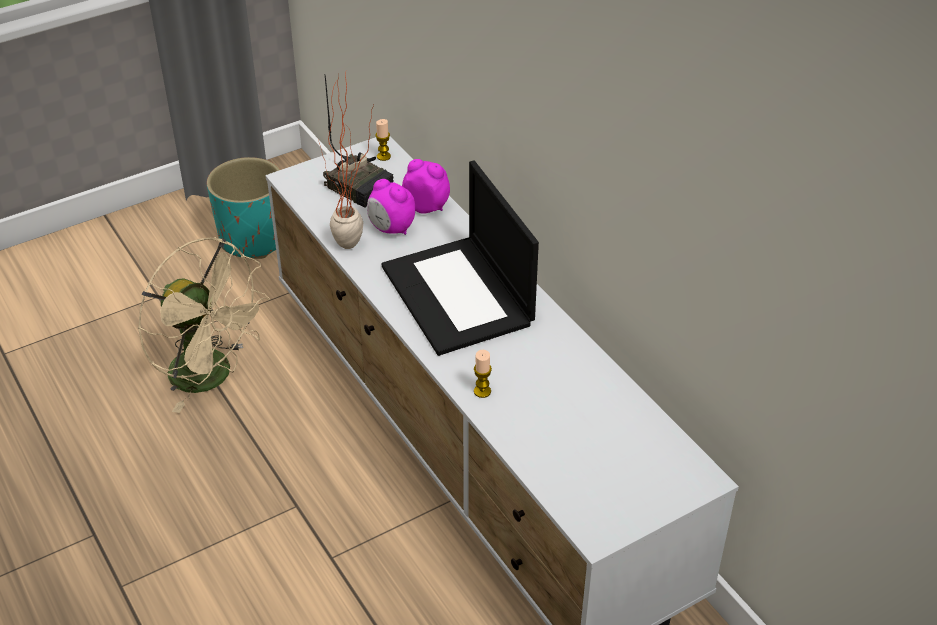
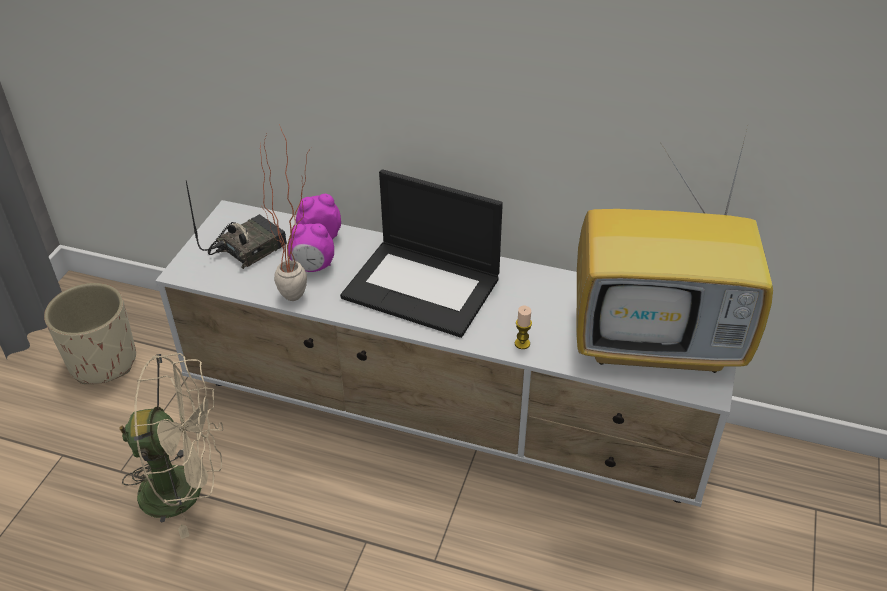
camera: 40 degrees left, 0 degrees up
turquoise planter [207,157,280,259] -> beige planter [44,283,136,384]
radio [323,74,394,208] -> radio turned 45 degrees counterclockwise [186,180,287,269]
candle [375,119,391,161] -> none
none -> television [577,131,773,373]

